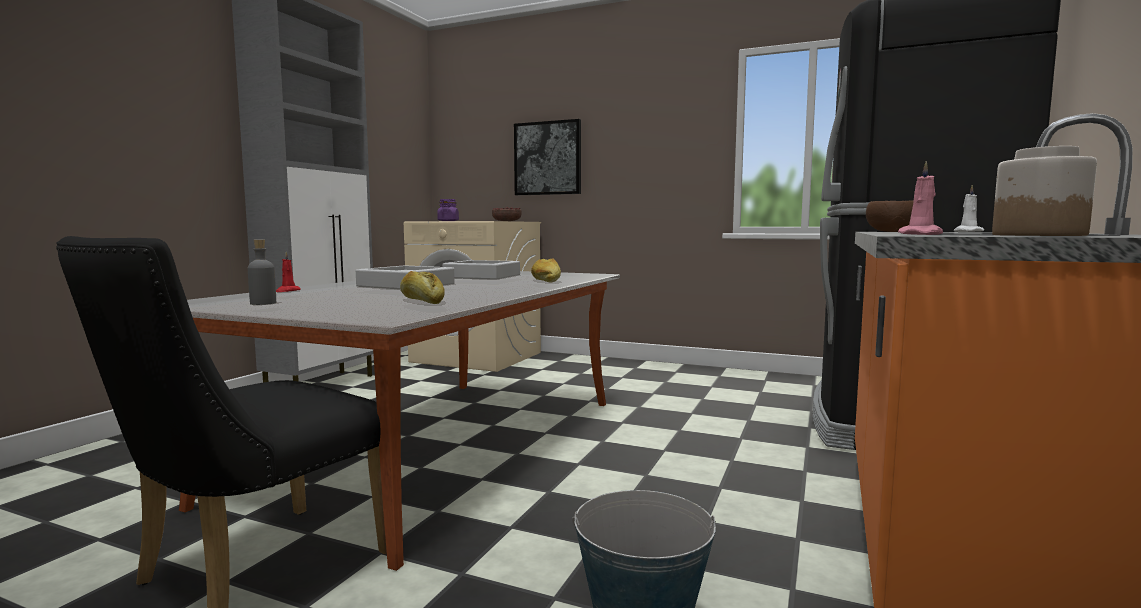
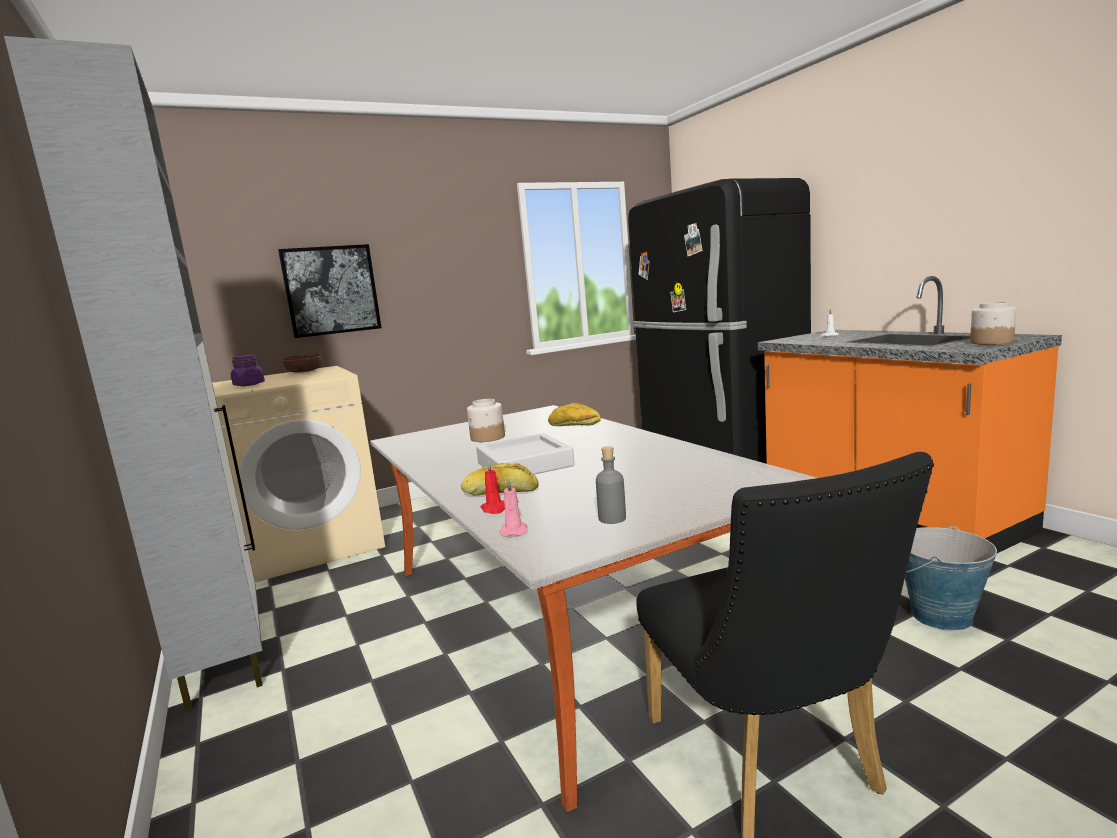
camera: 50 degrees left, 5 degrees up
bread [400,271,445,304] -> bread moved to [461,463,539,496]
grey tray [442,260,520,280] -> jar [467,399,505,442]
brown bowl [866,200,914,232] -> none
pink candle [898,161,943,235] -> pink candle moved to [499,479,528,536]

